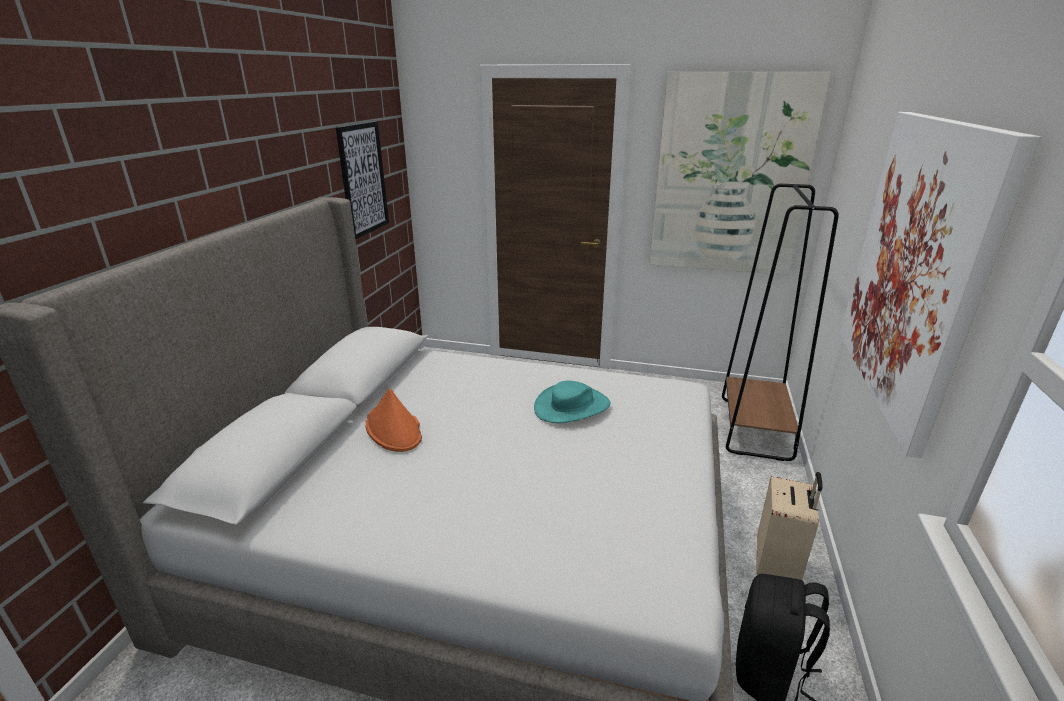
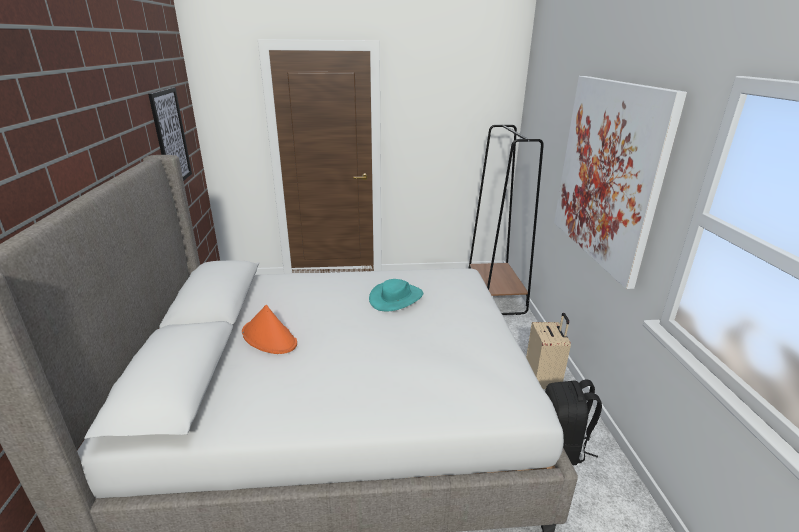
camera: 20 degrees left, 0 degrees up
picture [649,72,831,275] -> none

